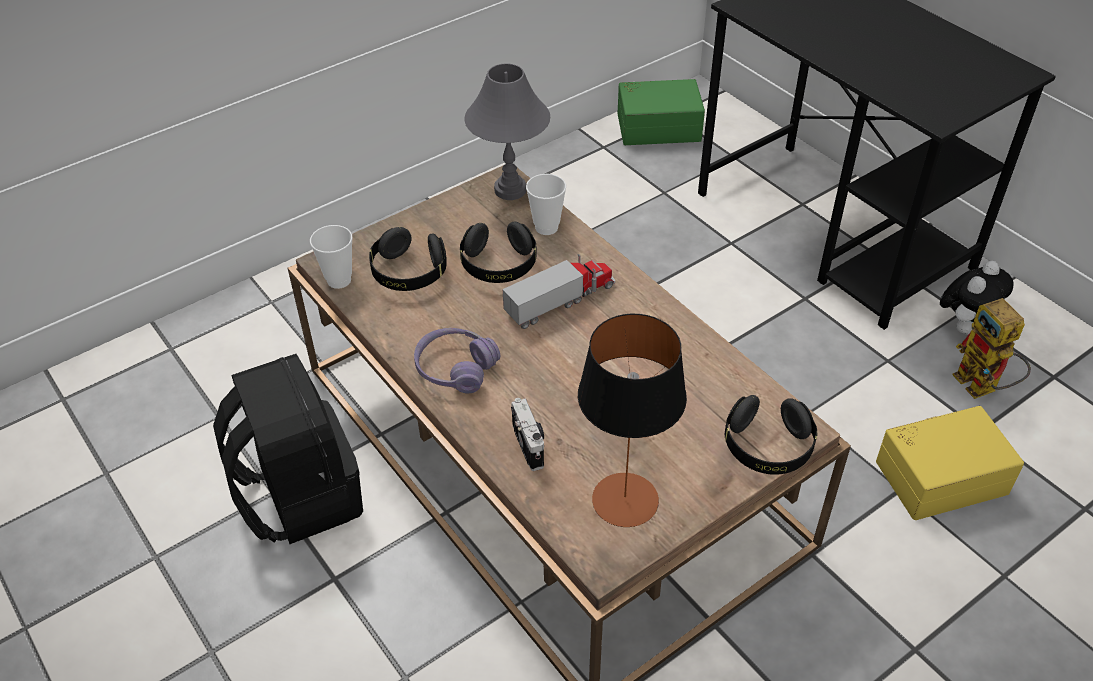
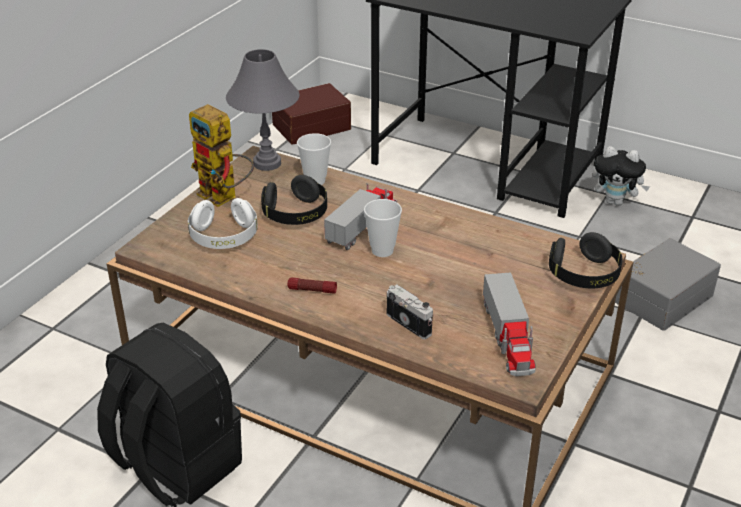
camera: 25 degrees left, 10 degrees down
cup [310,225,353,289] -> cup moved to [364,199,402,257]
black headphones [369,227,447,291] -> white headphones [188,198,258,249]
purple headphones [414,328,500,394] -> flashlight [287,277,337,294]
table lamp [578,314,687,527] -> toy truck [483,272,536,376]
green storage box [618,79,705,145] -> brown storage box [272,83,351,145]
yellow storage box [876,406,1024,520] -> grey storage box [615,238,721,331]
plush toy [940,261,1013,335] -> plush toy turned 90 degrees clockwise [593,146,650,206]
toy robot [952,298,1031,399] -> toy robot moved to [189,104,254,207]

